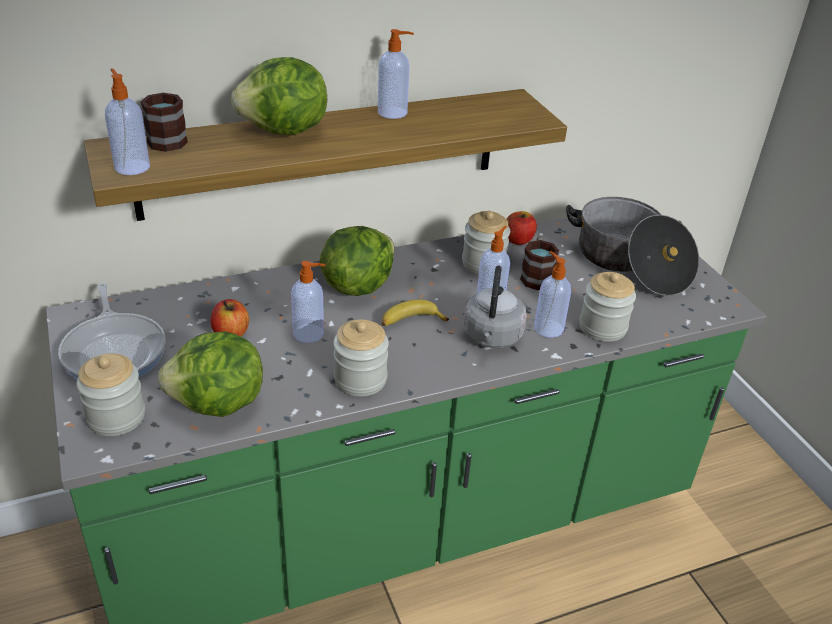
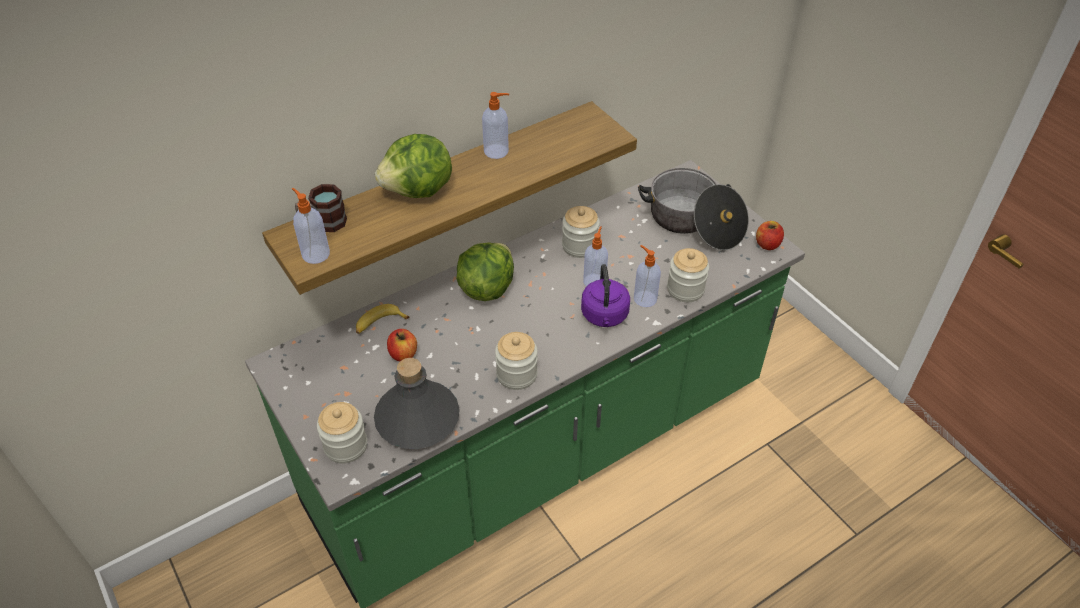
camera: 10 degrees left, 10 degrees up
frying pan [58,283,166,379] -> none
lettuce [158,332,263,417] -> grey bottle [374,358,460,449]
soap dispenser [291,261,325,343] -> none
banana [382,300,449,326] -> banana moved to [356,304,409,334]
grey kettle [463,266,527,348] -> purple kettle [581,264,630,327]
apple [507,211,537,245] -> apple moved to [756,221,784,250]
mug [520,236,559,290] -> none

